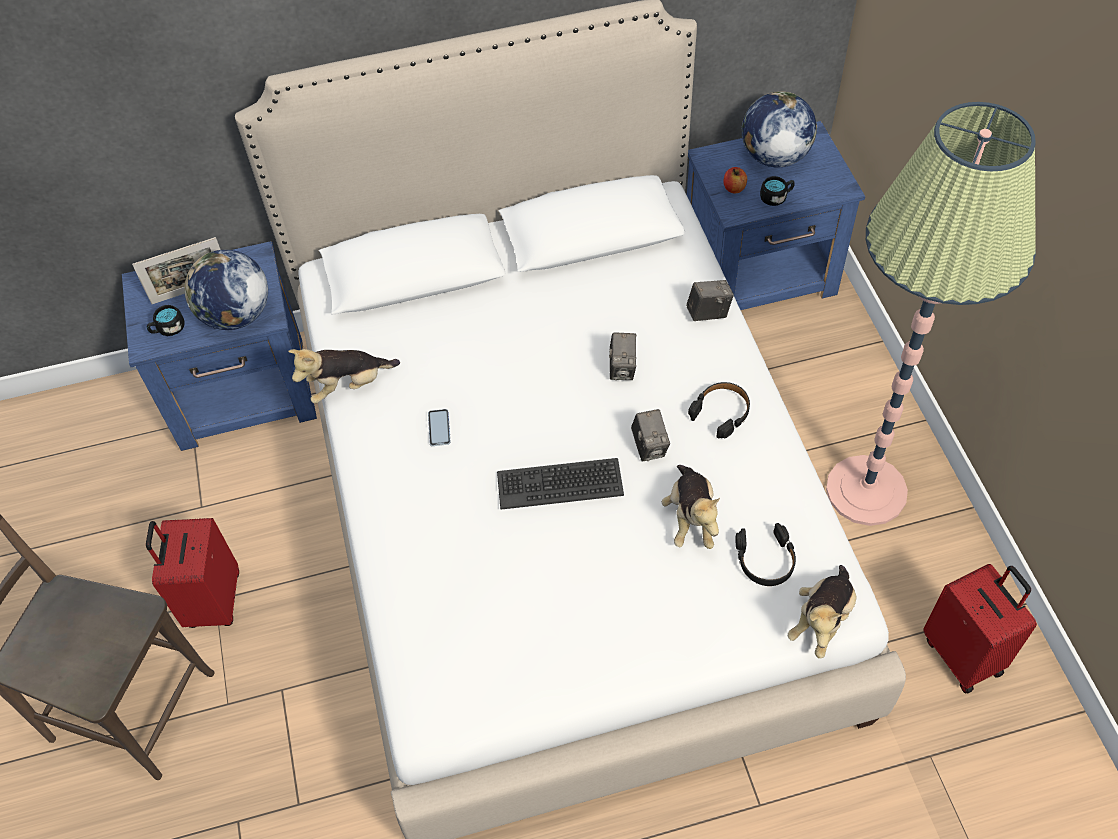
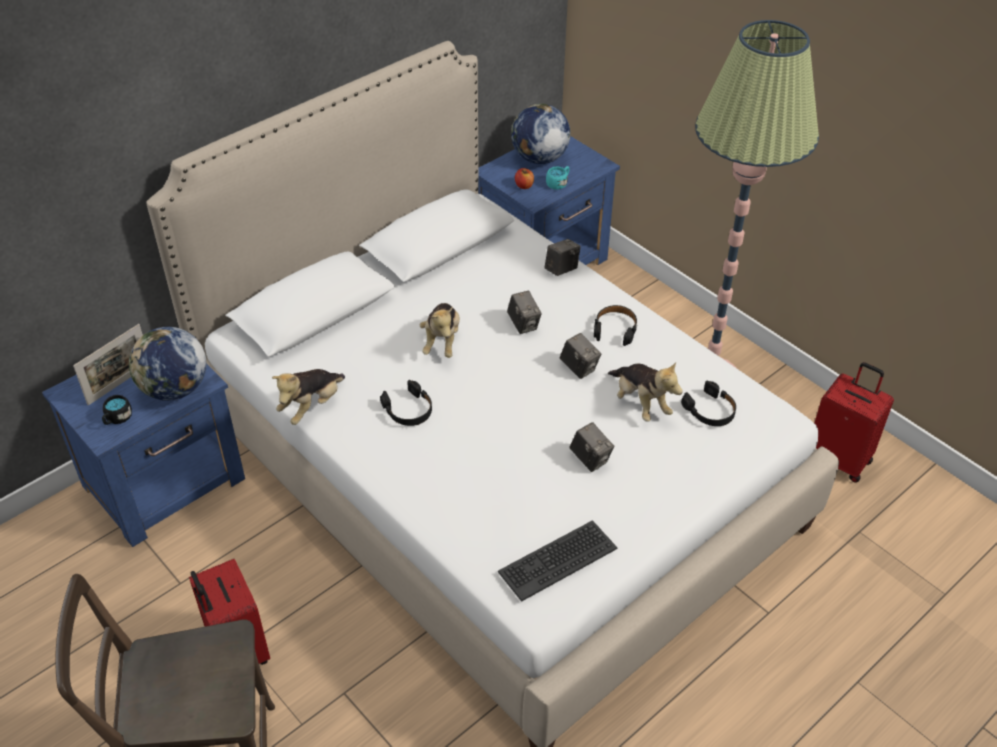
camera: 30 degrees left, 10 degrees down
phone [428,409,450,446] -> black headphones [380,380,432,426]
keyboard [497,458,624,509] -> keyboard moved to [498,520,618,602]
black mug [760,176,795,206] -> turquoise mug [546,166,569,190]
plush toy [788,565,857,658] -> plush toy moved to [420,303,460,358]
none -> camera [570,422,614,472]

